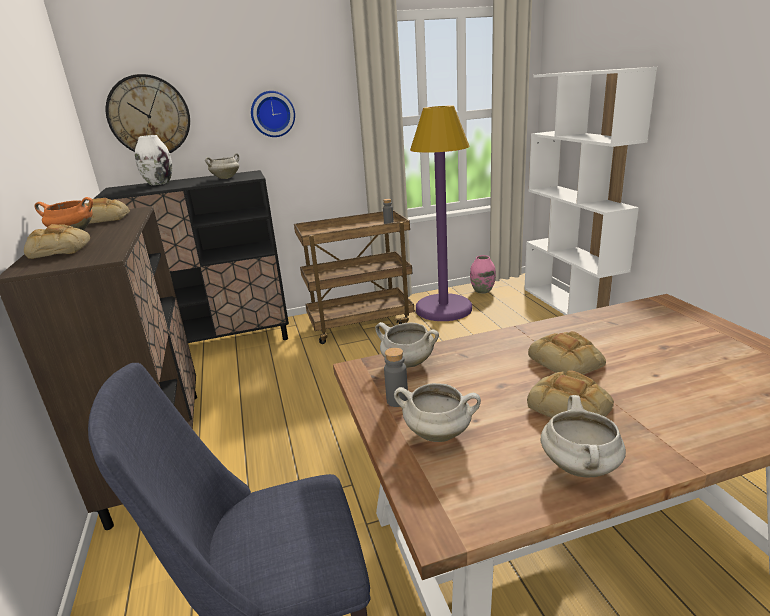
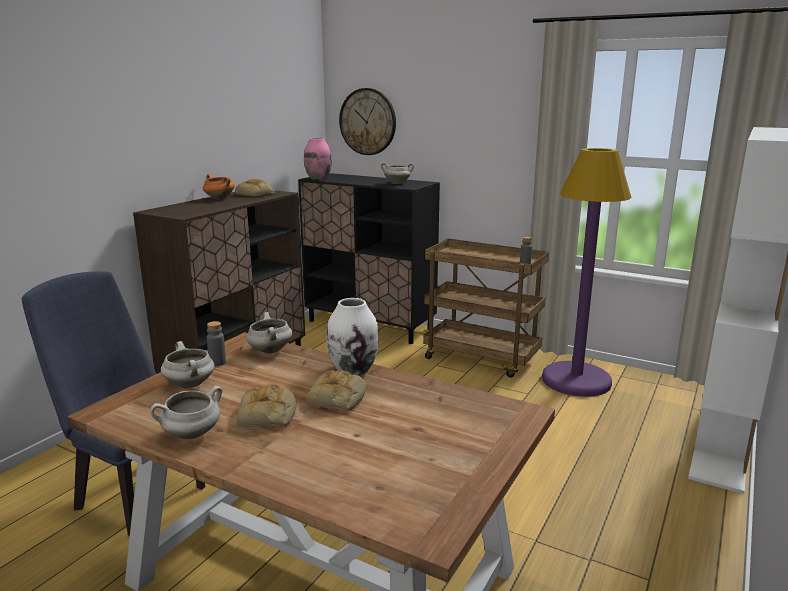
camera: 45 degrees right, 5 degrees down
bread [24,224,90,259] -> none
white vase [135,135,172,185] -> white vase moved to [327,298,379,376]
wall clock [251,91,295,137] -> none
pink vase [470,255,496,294] -> pink vase moved to [304,138,332,180]

